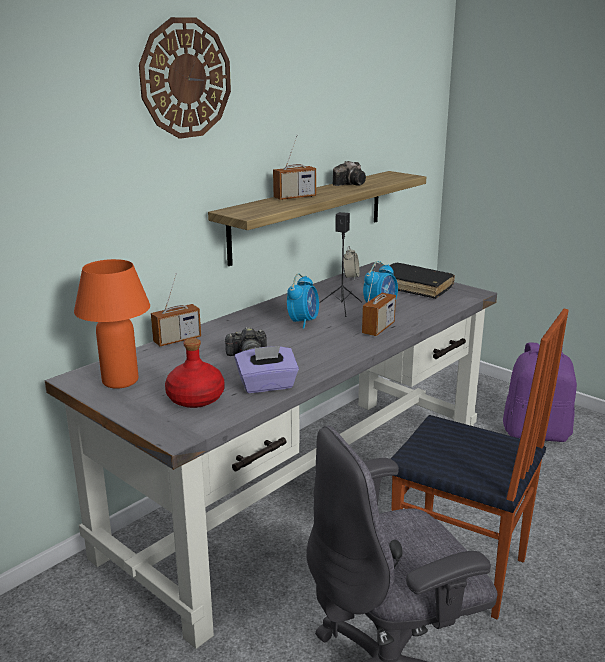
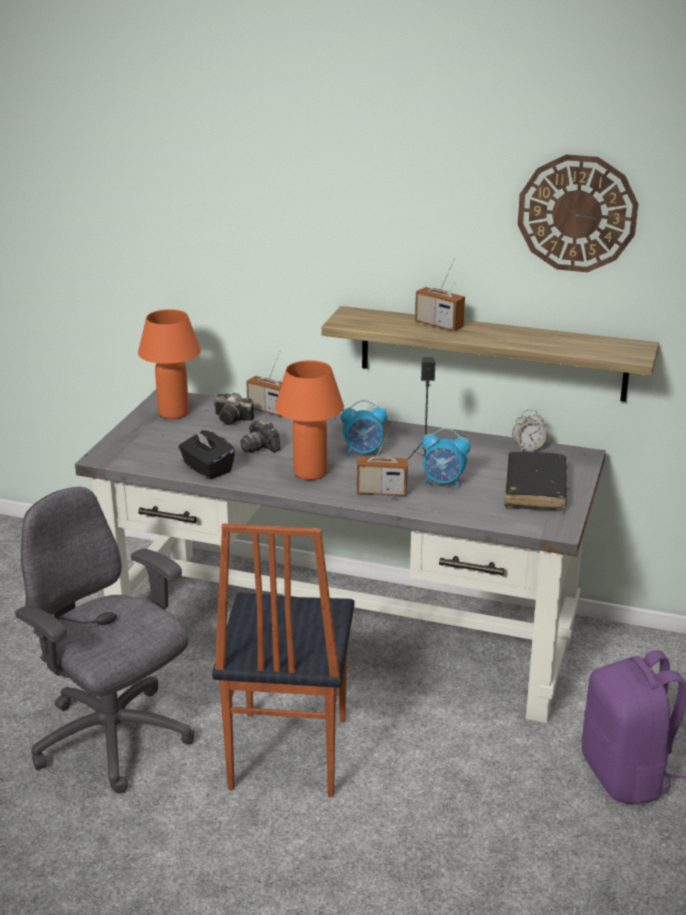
camera: 65 degrees right, 5 degrees up
wall clock [139,17,231,139] -> wall clock moved to [518,154,638,272]
red bottle [165,338,224,408] -> none
purple tissue box [235,346,299,393] -> black tissue box [179,430,235,479]
camera [333,161,366,186] -> camera moved to [214,393,254,425]
none -> orange table lamp [275,360,344,480]

